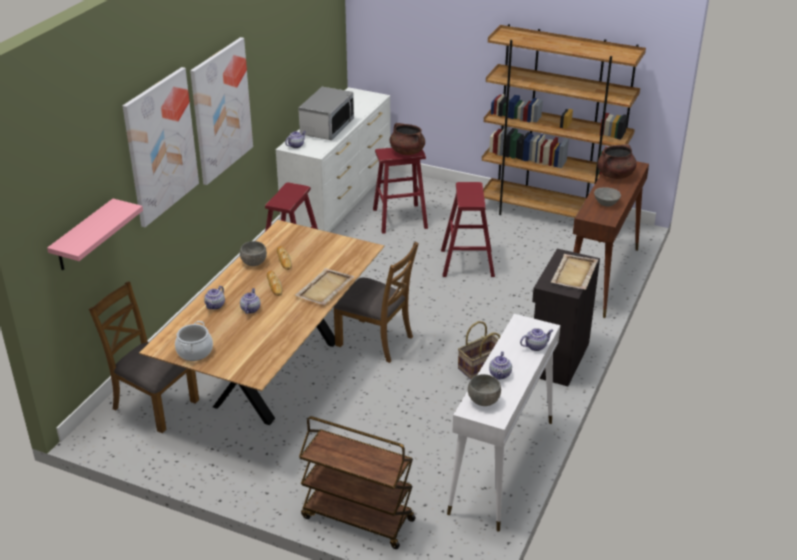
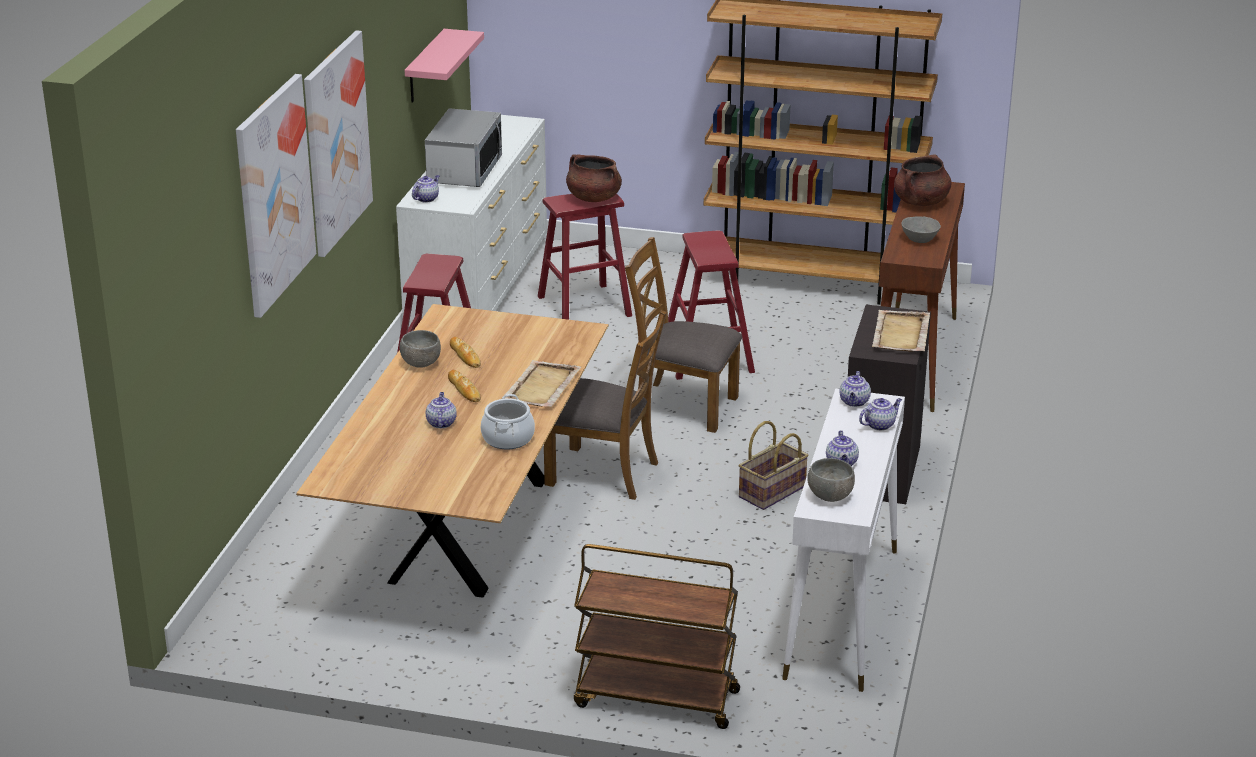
camera: 10 degrees left, 5 degrees down
pink shelf [47,199,143,271] -> pink shelf moved to [405,29,484,103]
brown chair [89,282,199,433] -> brown chair moved to [625,237,742,433]
cooking pot [175,321,213,361] -> cooking pot moved to [481,394,535,449]
teapot [204,286,225,309] -> teapot moved to [839,371,871,407]

